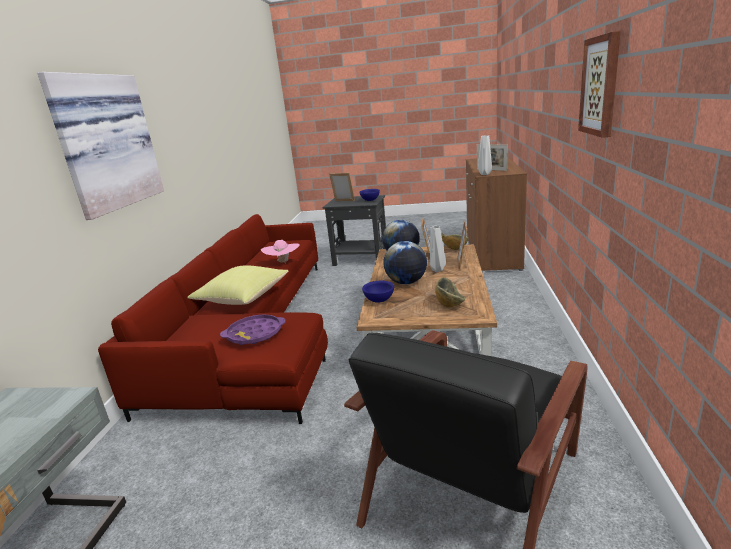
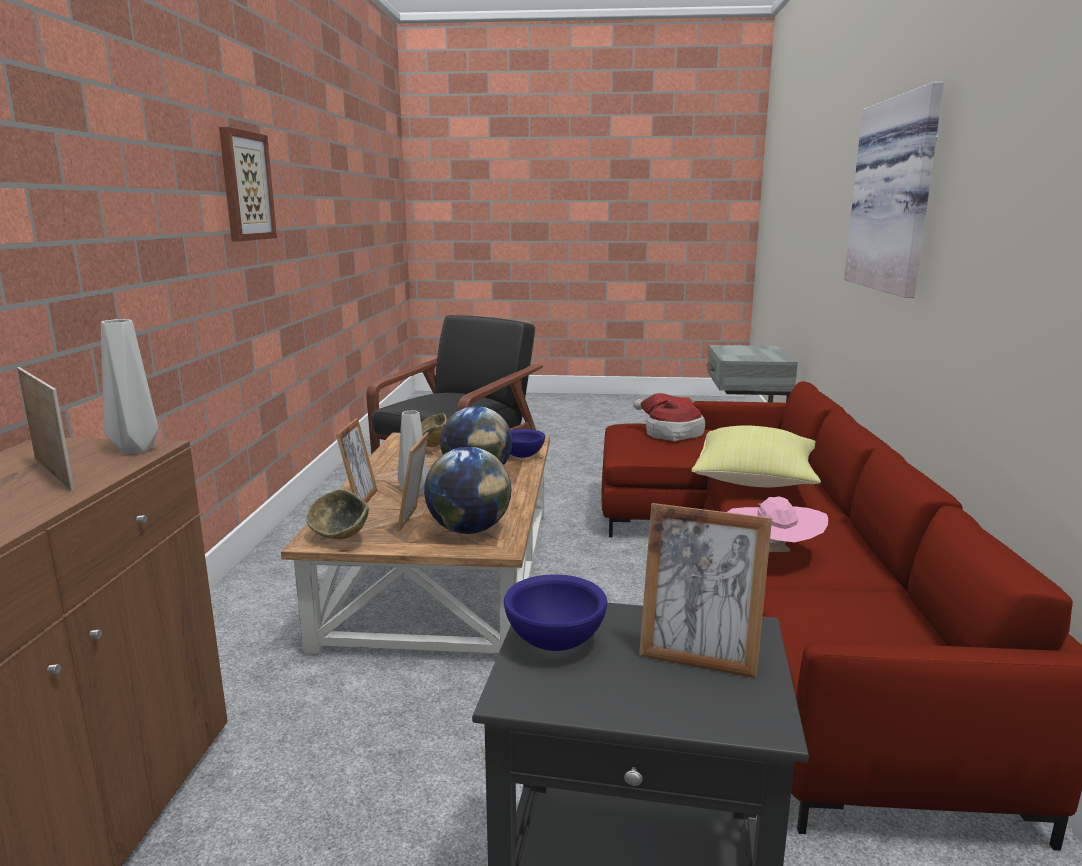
camera: 175 degrees right, 5 degrees down
purple tray [220,314,286,345] -> hat [633,393,705,441]

